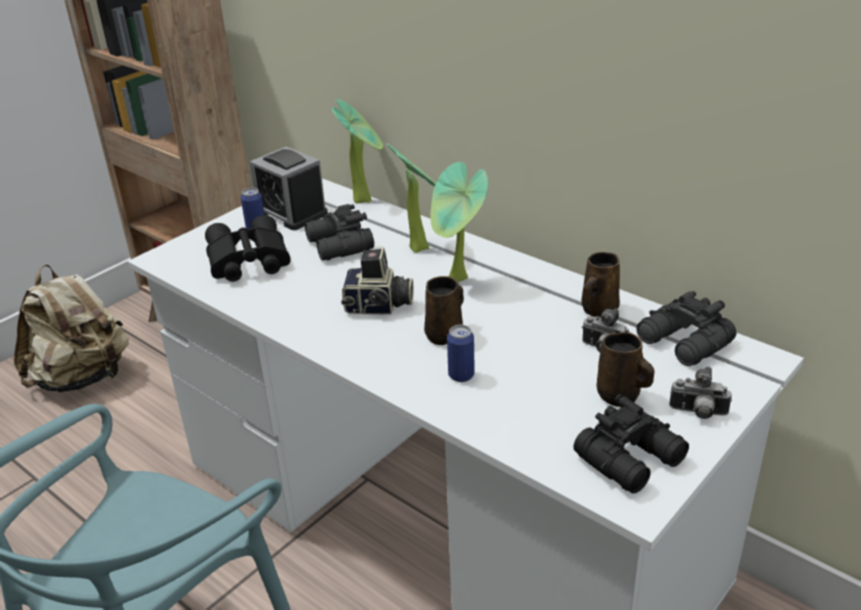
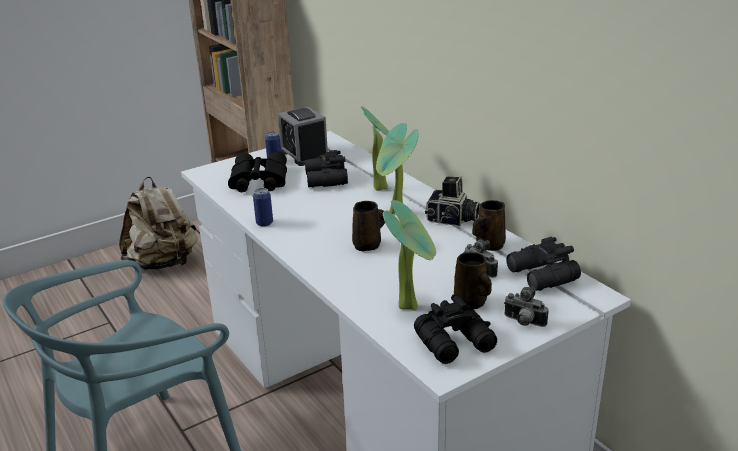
camera: 15 degrees right, 5 degrees down
potted plant [332,99,383,203] -> potted plant moved to [383,200,436,311]
camera [341,247,414,314] -> camera moved to [425,176,480,226]
can [447,325,475,382] -> can moved to [253,188,273,226]

